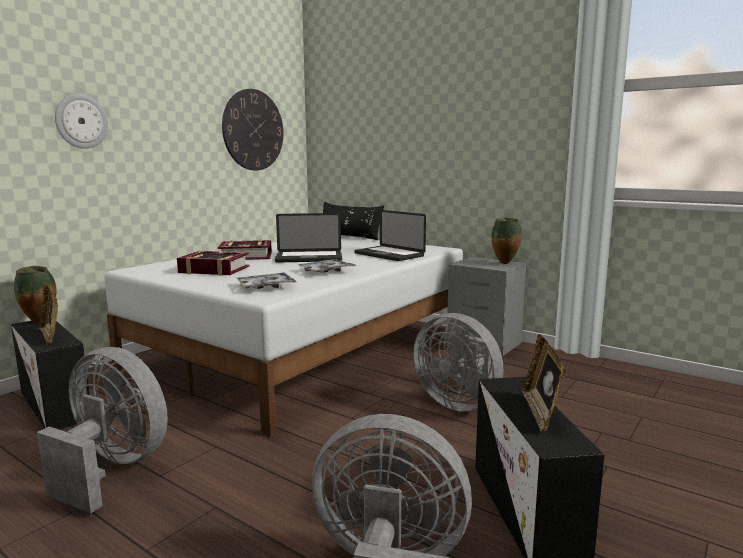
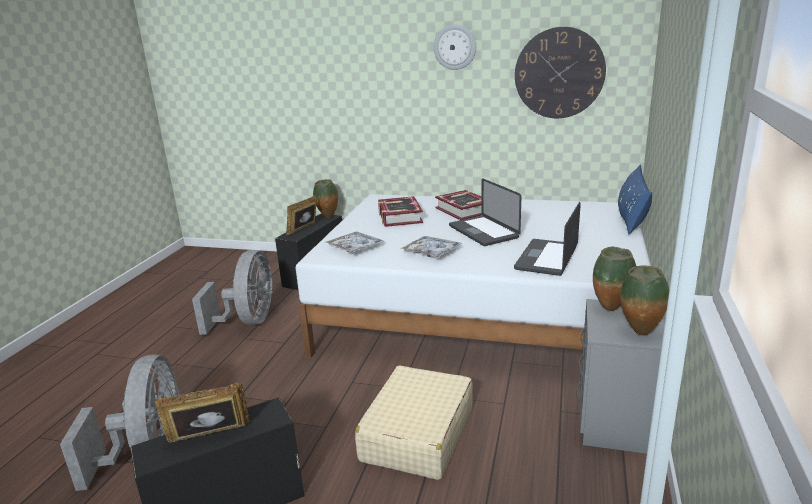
camera: 70 degrees right, 10 degrees up
wall clock [55,94,108,149] -> wall clock moved to [434,24,476,70]
black pillow [323,201,384,240] -> blue pillow [618,165,652,234]
grey fan [413,313,503,411] -> beige suitcase [355,365,473,480]
none -> vase [593,247,636,311]

